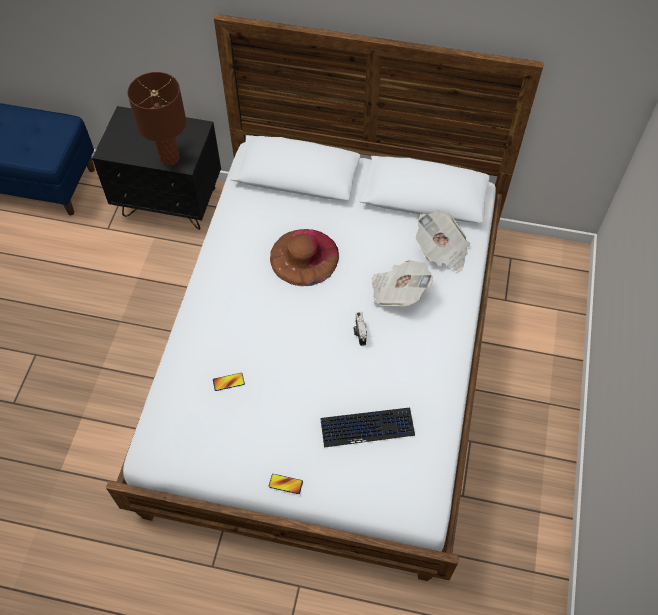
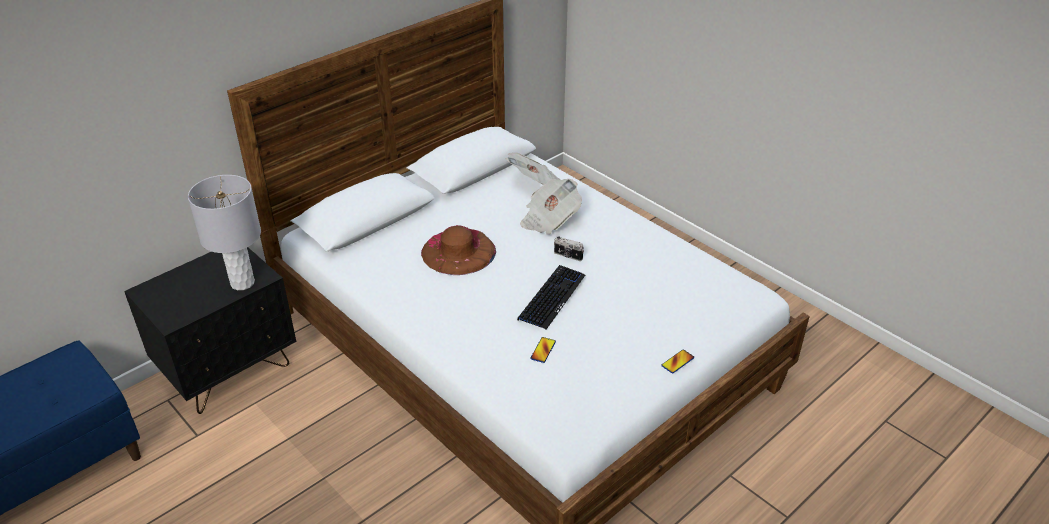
camera: 55 degrees left, 20 degrees down
brown table lamp [127,72,186,165] -> grey table lamp [188,175,261,290]
keyboard [320,408,415,448] -> keyboard moved to [517,265,585,330]

